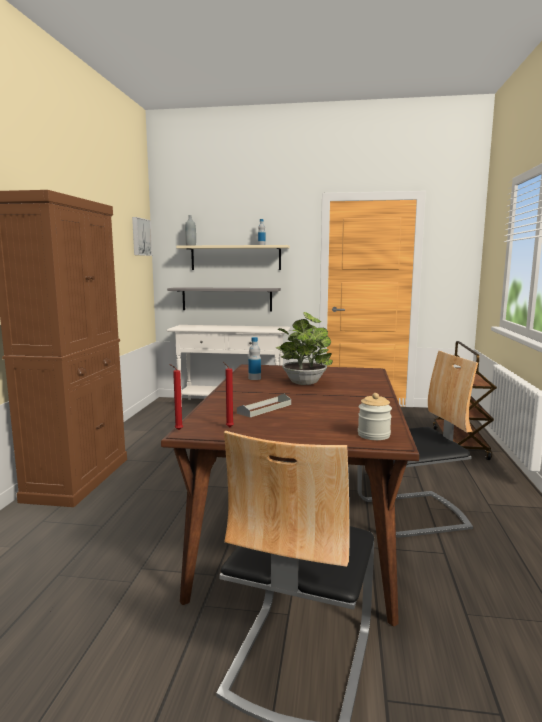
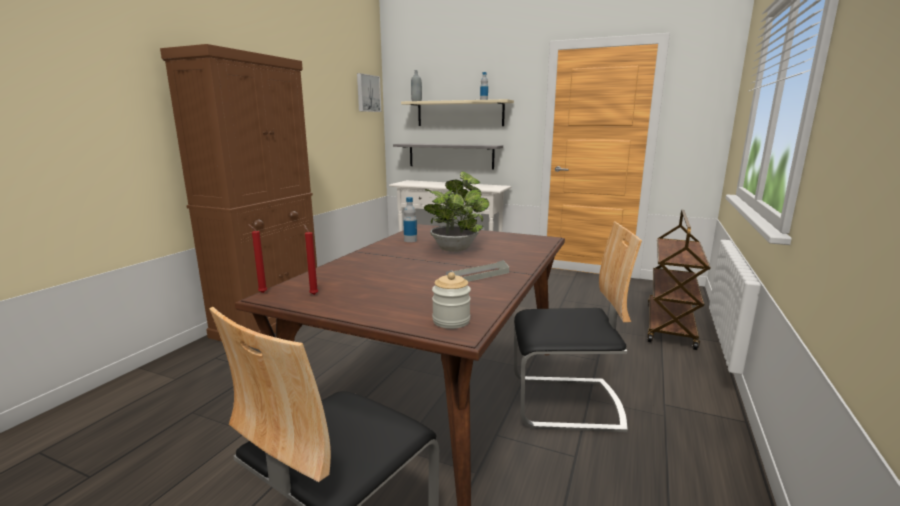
camera: 15 degrees right, 5 degrees up
grey tray [237,393,291,417] -> grey tray moved to [446,260,509,282]

